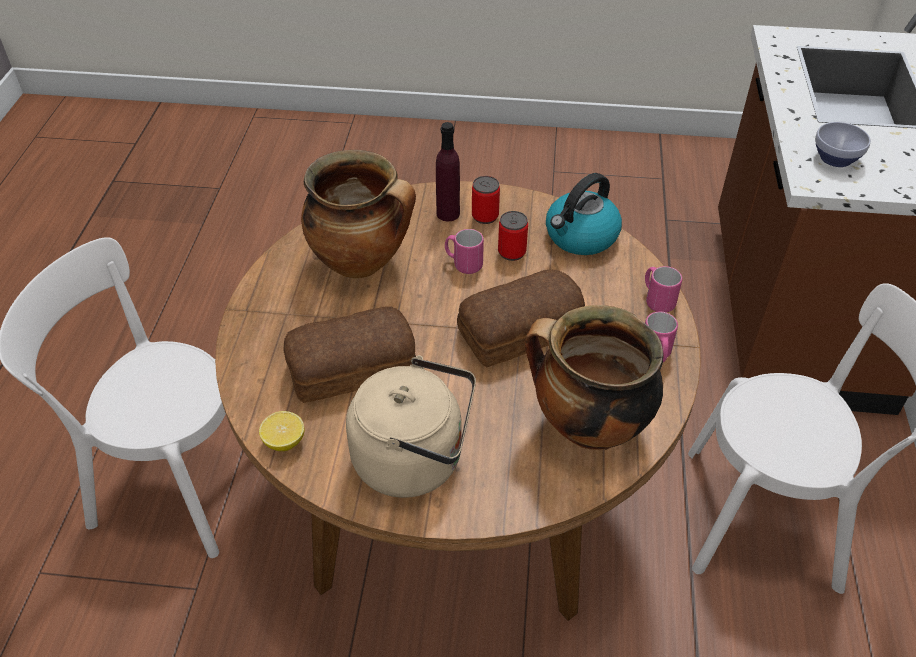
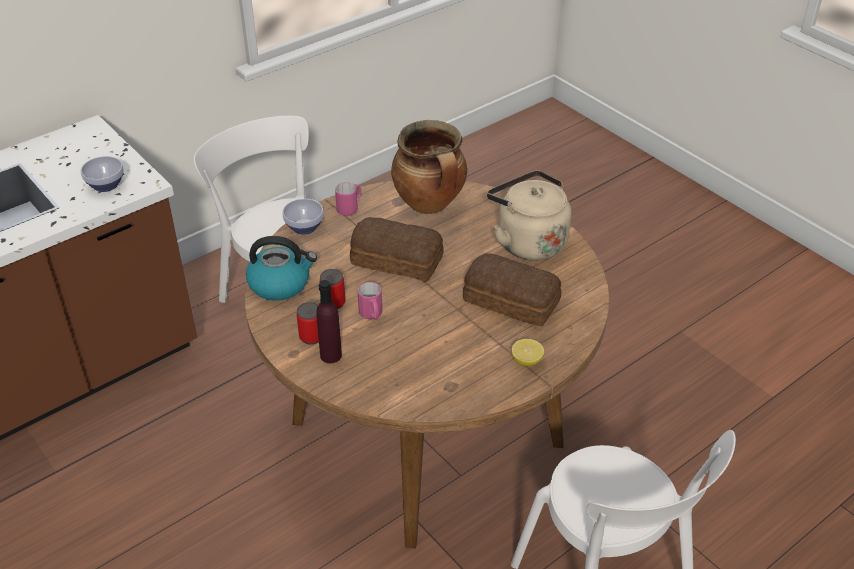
camera: 135 degrees left, 5 degrees down
lemon [259,411,305,451] -> lemon moved to [511,339,544,366]
cooking pot [301,150,416,278] -> none
pink mug [645,266,682,313] -> bowl [282,199,324,235]

